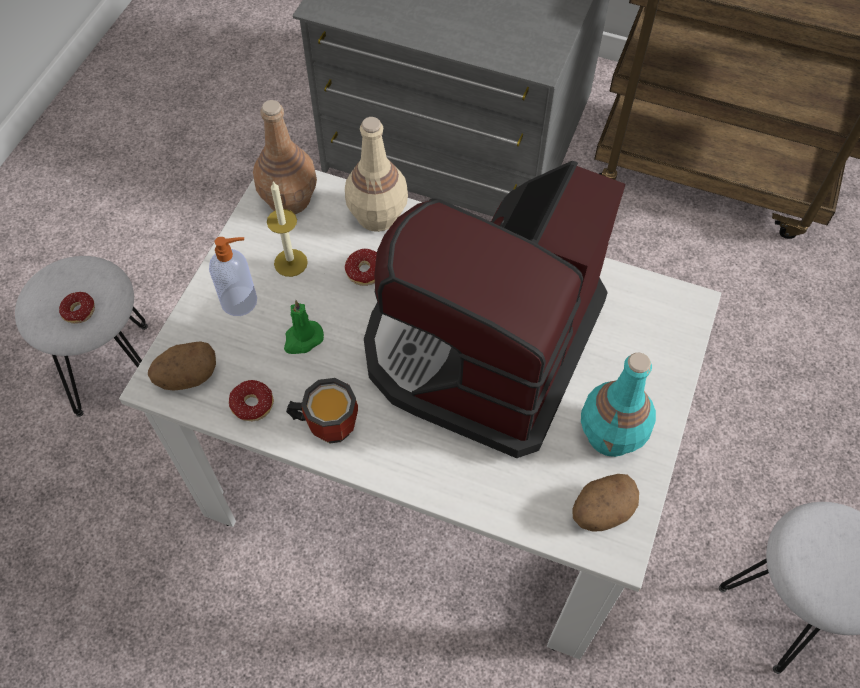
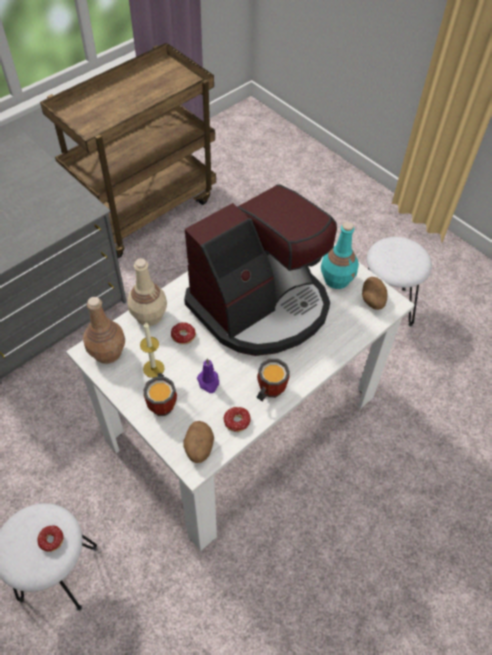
camera: 65 degrees left, 5 degrees down
soap dispenser [209,237,257,316] -> mug [143,373,177,416]
green candle [284,300,324,354] -> purple candle [197,358,219,393]
coffee machine [364,161,626,458] -> coffee machine turned 90 degrees counterclockwise [184,184,337,356]

